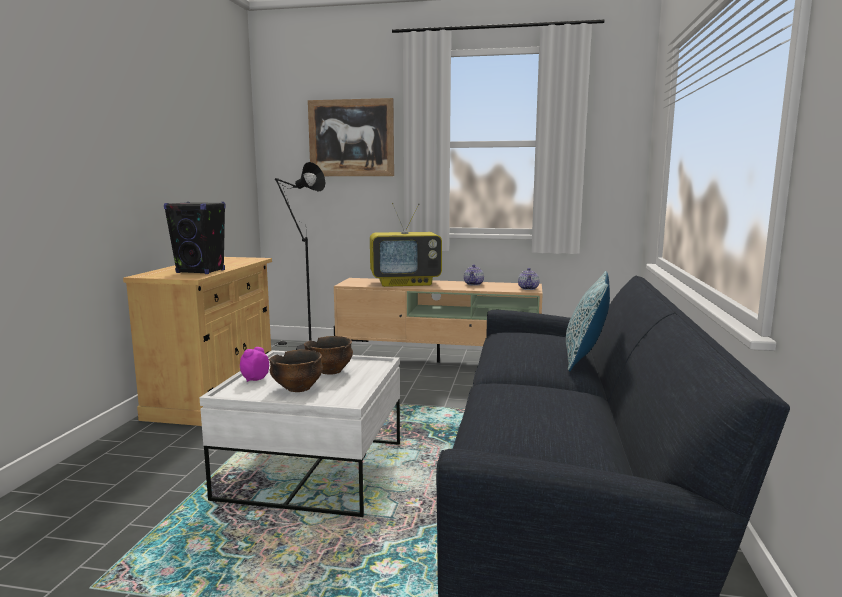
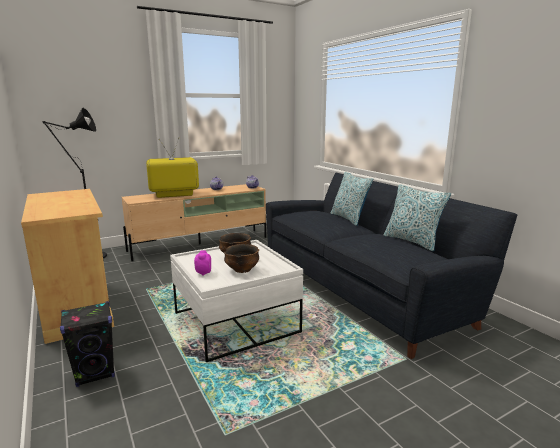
camera: 40 degrees left, 5 degrees up
black speaker [164,202,226,274] -> black speaker moved to [60,301,115,387]
picture [308,98,394,176] -> none
television [370,203,442,287] -> television turned 150 degrees counterclockwise [146,138,199,198]
none -> pillow [383,184,451,251]

